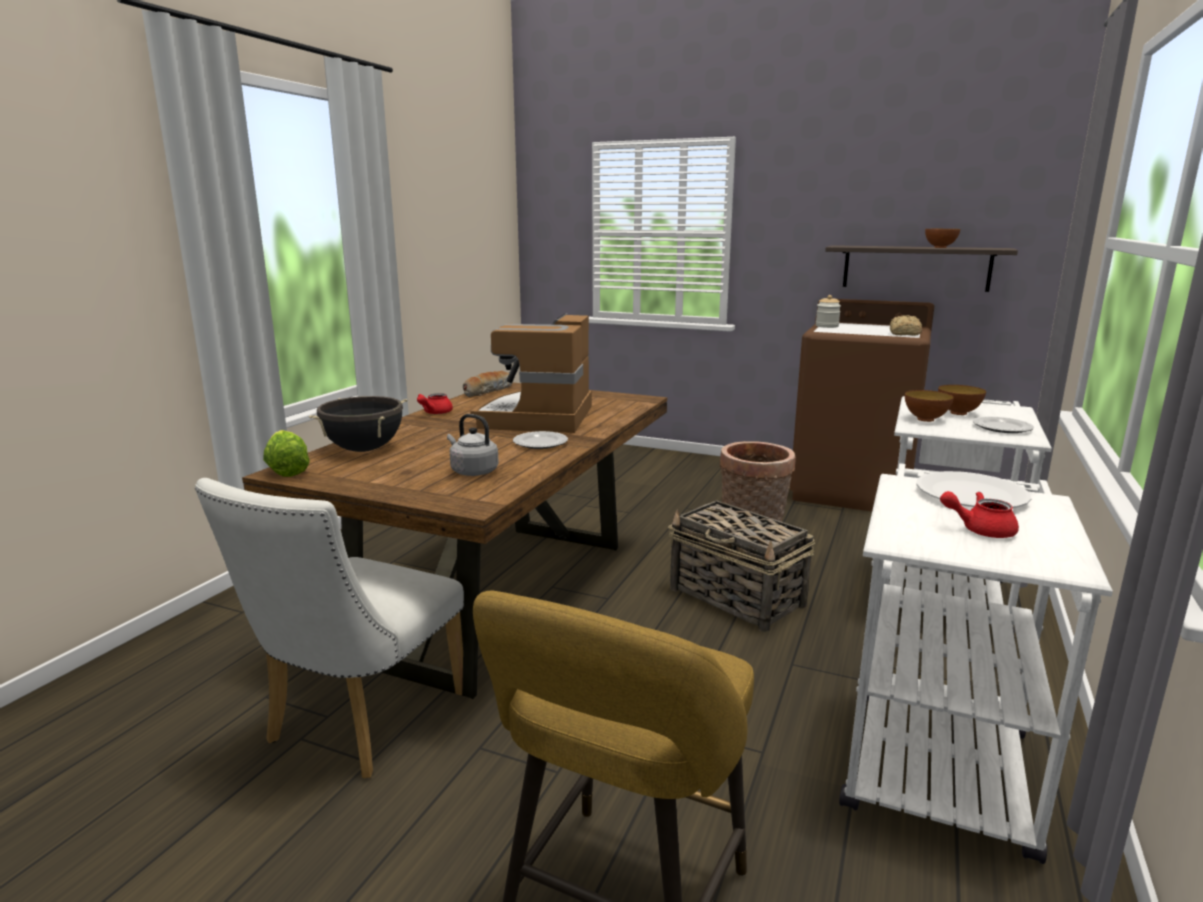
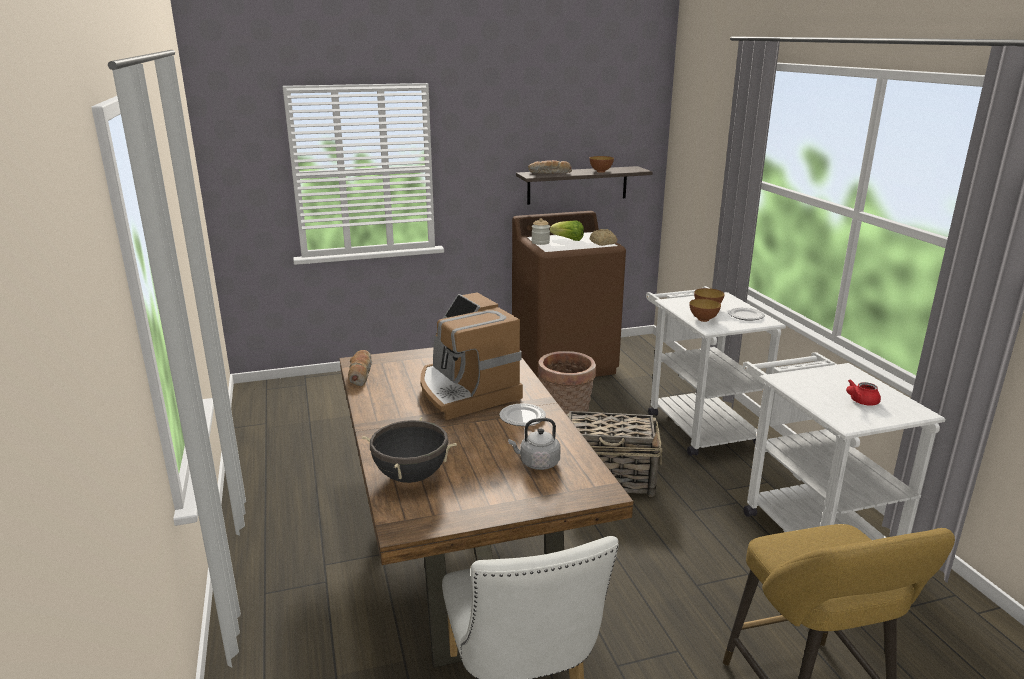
camera: 40 degrees left, 5 degrees up
lettuce [263,430,310,477] -> lettuce moved to [550,221,584,241]
red teapot [417,393,453,414] -> none
white plate [916,471,1032,508] -> none
none -> bread [528,160,572,174]

